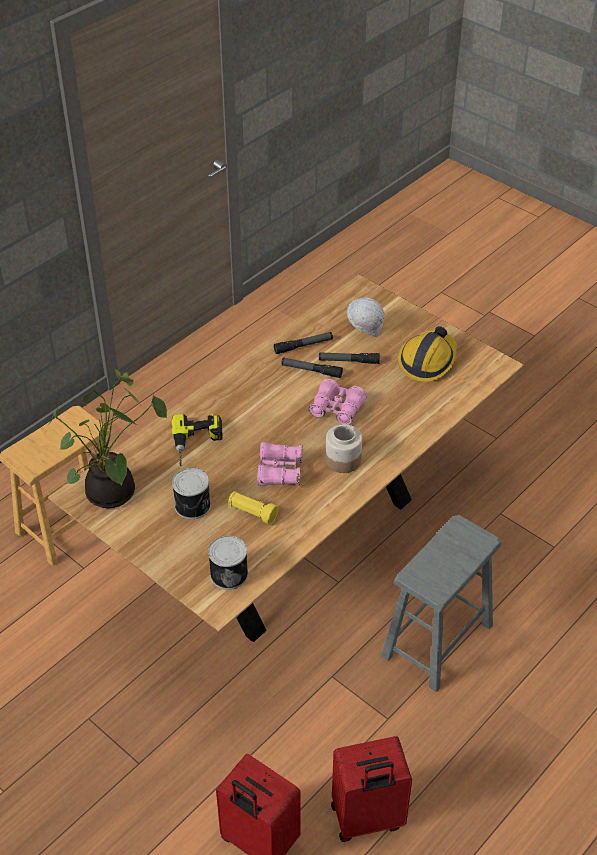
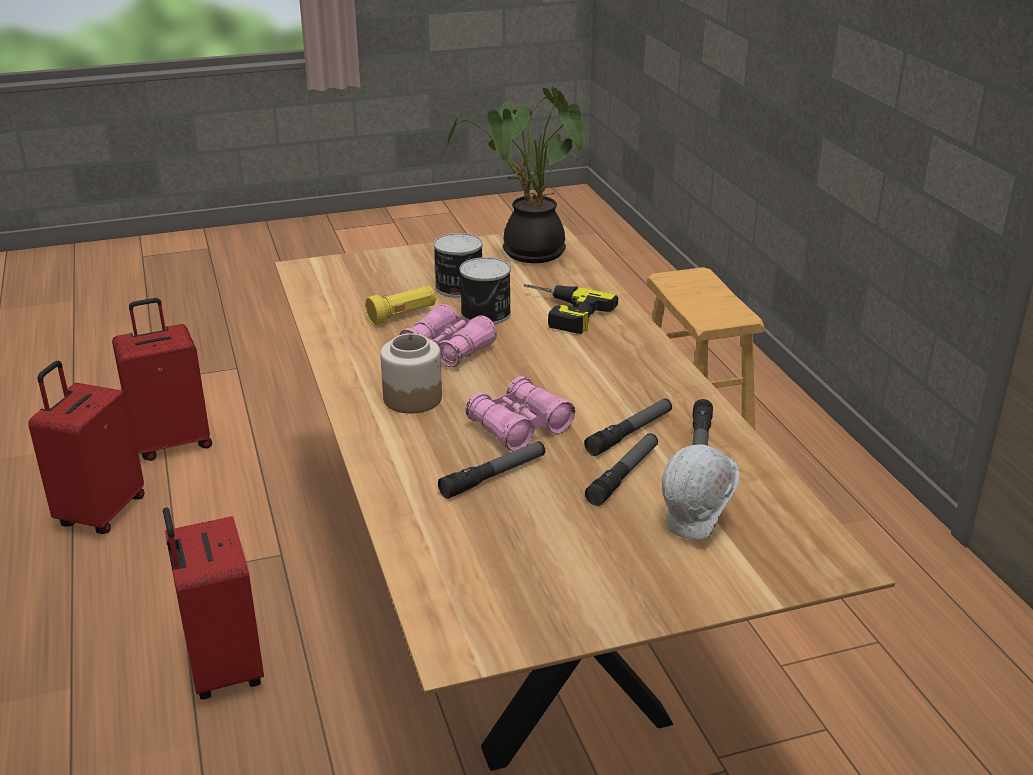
camera: 120 degrees right, 15 degrees down
can [208,535,248,590] -> can moved to [459,257,511,325]
grey stool [381,515,502,692] -> red suitcase [163,507,264,700]
hard hat [398,326,457,382] -> none
none -> flashlight [438,441,545,499]

